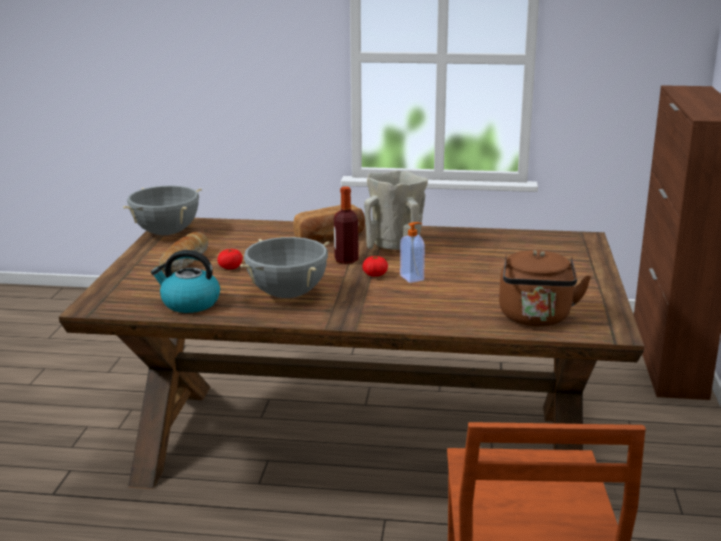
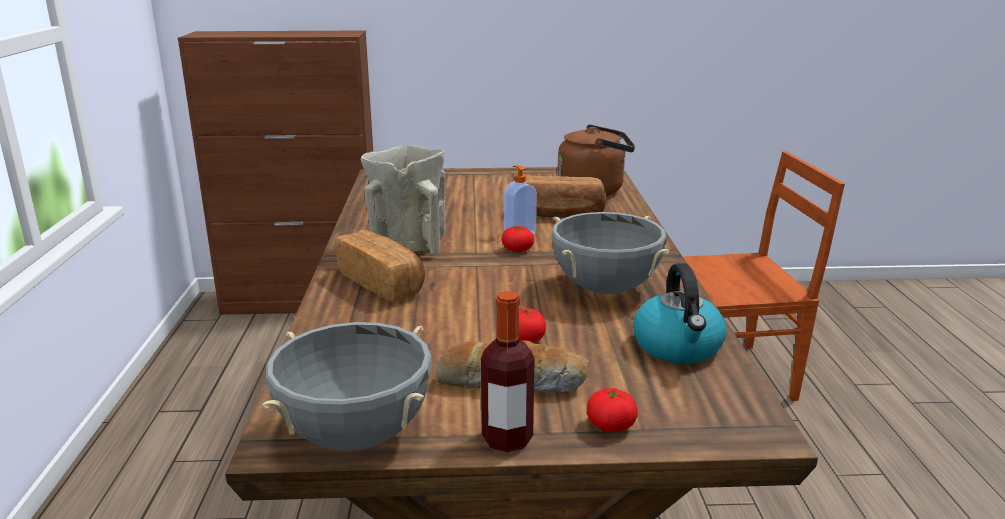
camera: 100 degrees left, 0 degrees up
bottle [334,186,359,264] -> bottle moved to [481,291,535,452]
none -> bread [526,176,606,218]
none -> tomato [587,388,638,432]

